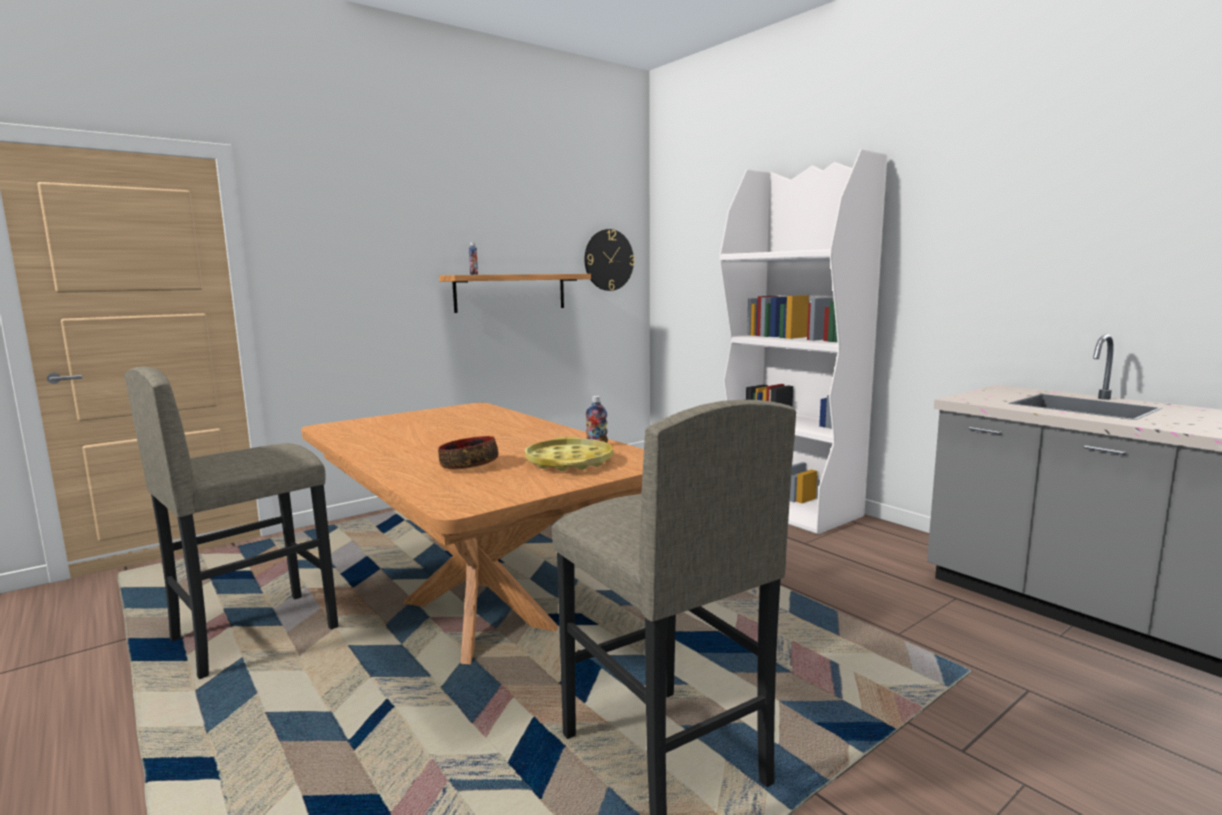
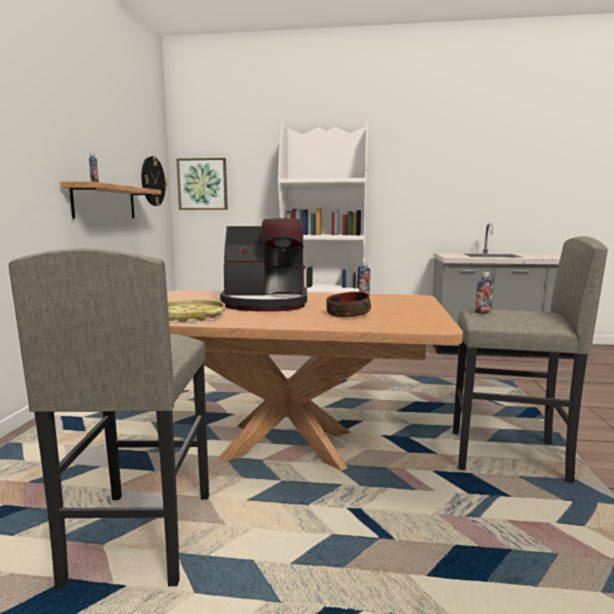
camera: 45 degrees left, 0 degrees up
yellow tray [525,437,613,471] -> yellow tray moved to [168,300,225,322]
none -> picture [176,158,228,210]
none -> coffee machine [220,218,307,312]
none -> bottle [475,272,493,314]

